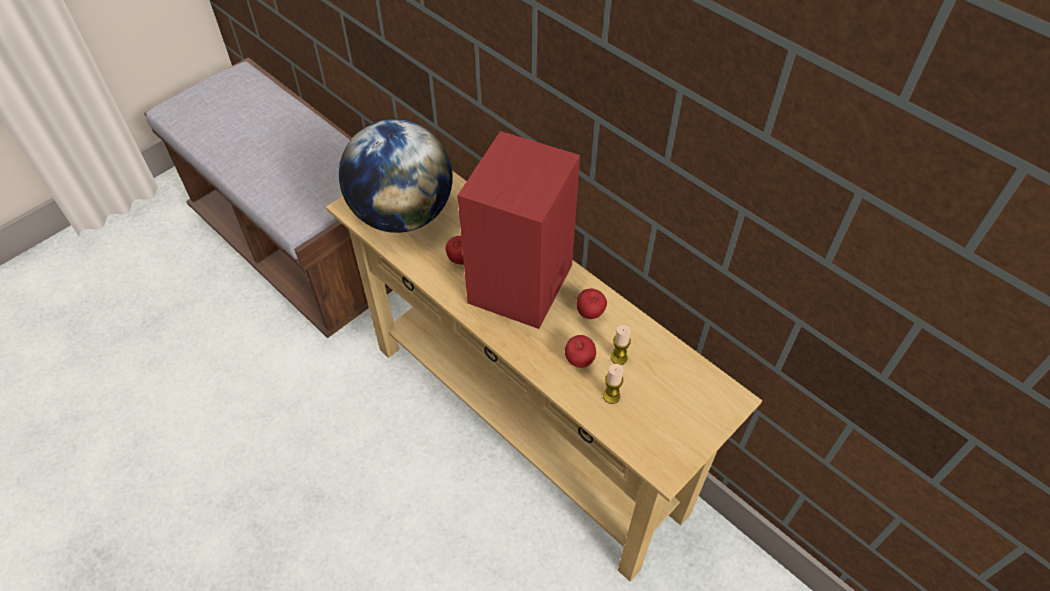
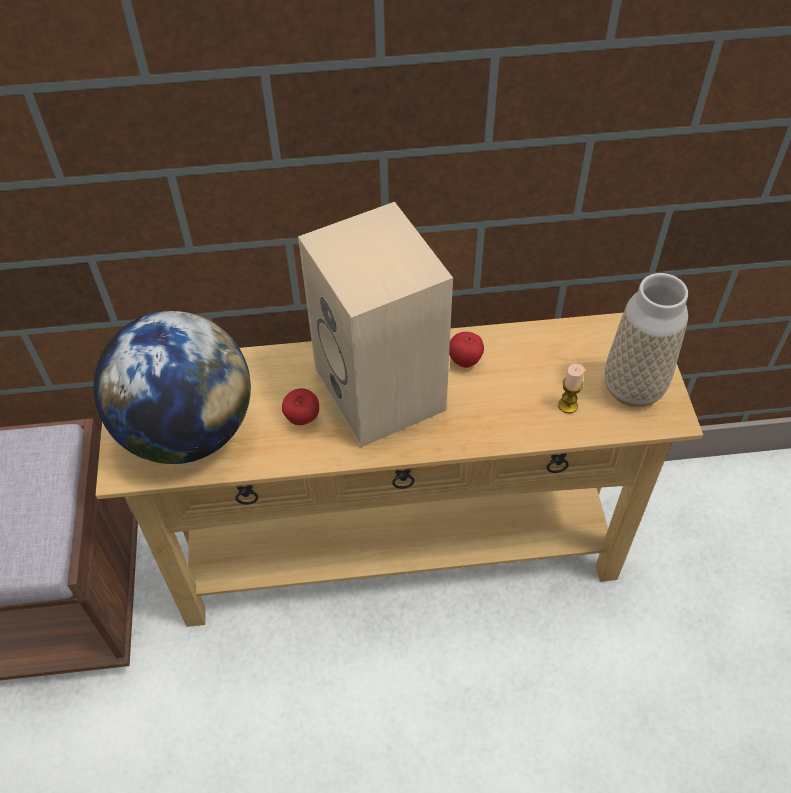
camera: 50 degrees left, 0 degrees up
red speaker [457,131,580,329] -> beige speaker [298,202,453,447]
apple [565,335,596,368] -> none
candle [611,325,631,365] -> none
none -> vase [605,273,688,407]

